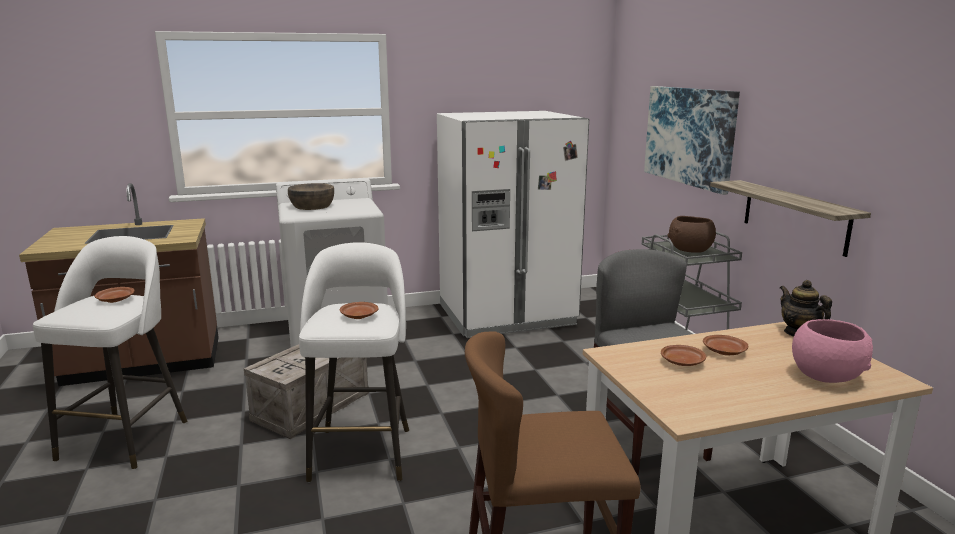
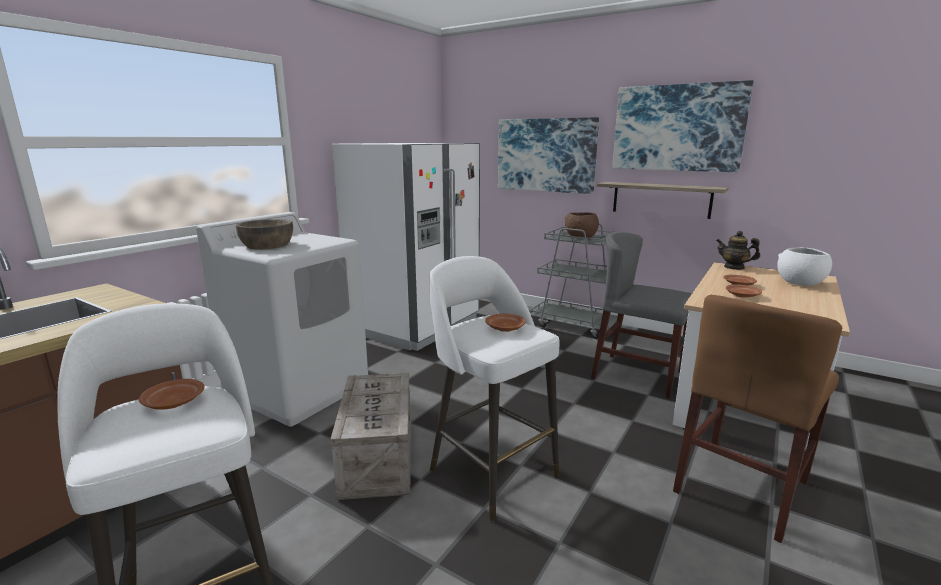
camera: 40 degrees left, 0 degrees up
pink bowl [792,319,873,383] -> white bowl [777,247,832,286]
none -> picture [612,80,754,172]

